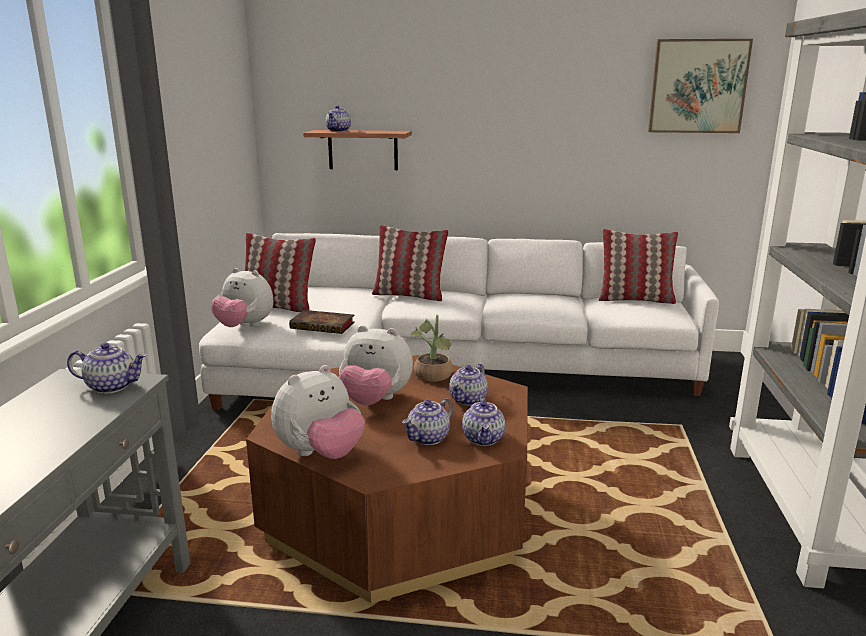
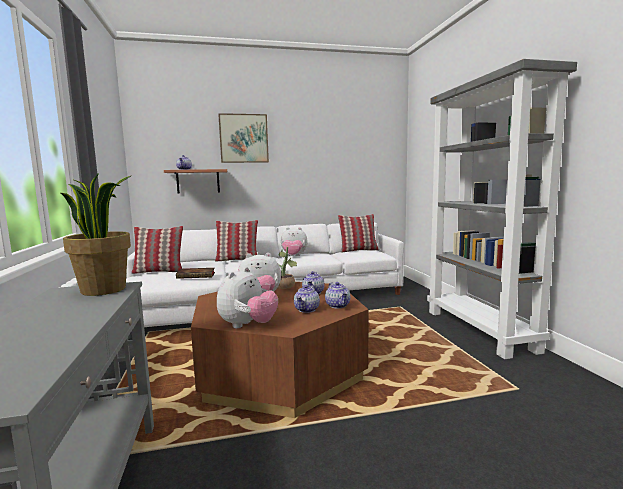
camera: 20 degrees left, 10 degrees down
teapot [67,342,147,394] -> potted plant [61,173,131,296]
plush toy [211,268,273,327] -> plush toy moved to [281,227,308,256]
picture [648,39,753,133] -> picture moved to [218,113,269,163]

